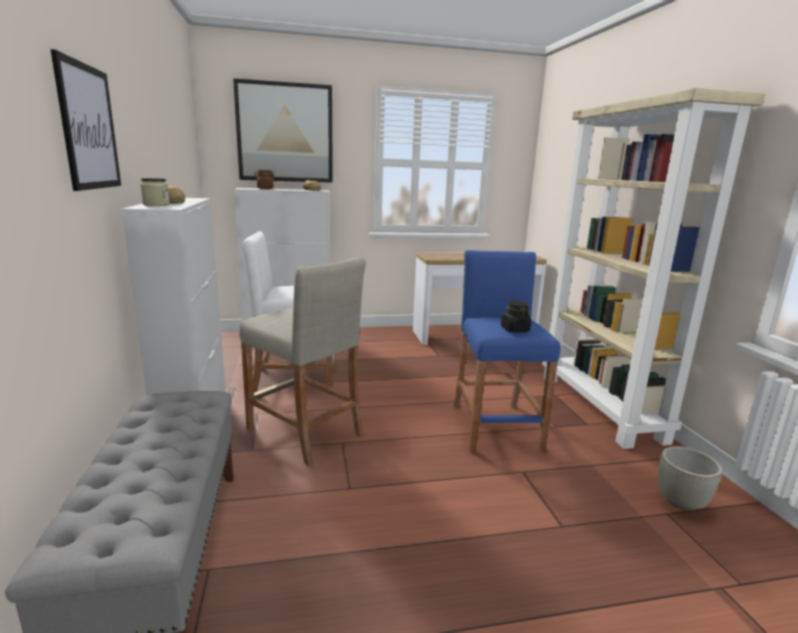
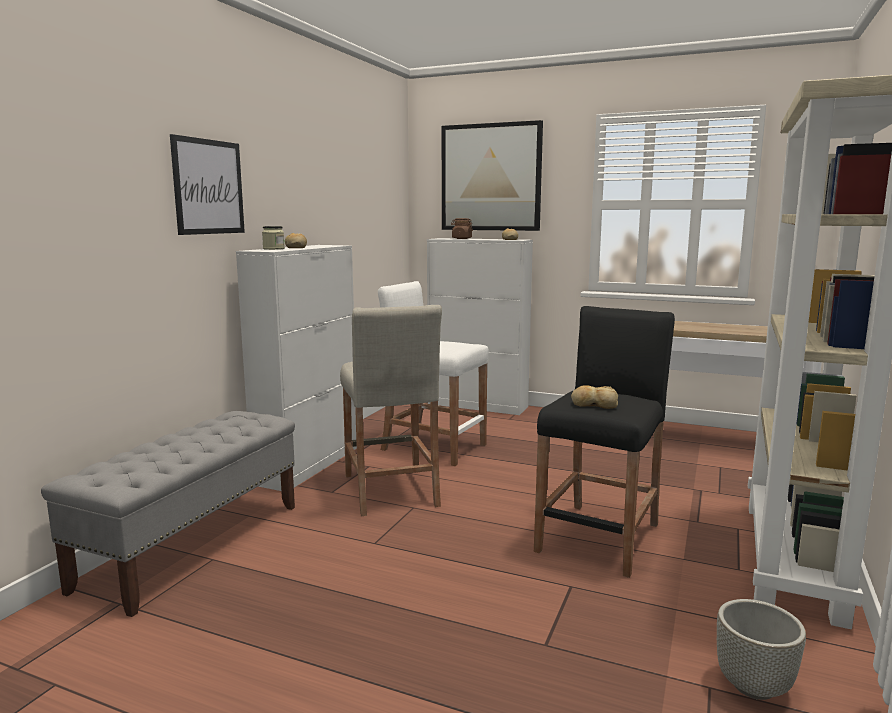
camera: 35 degrees right, 5 degrees down
blue stool [454,250,561,453] -> black stool [534,306,675,578]
black jar [501,300,531,333] -> bread [571,385,618,409]

